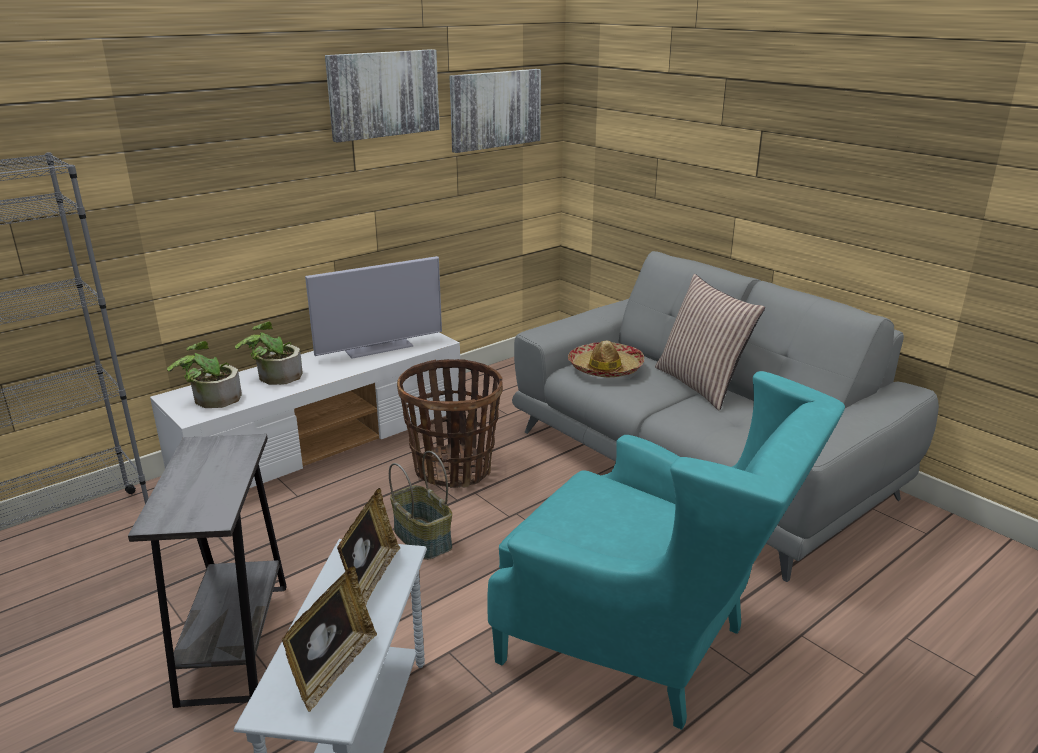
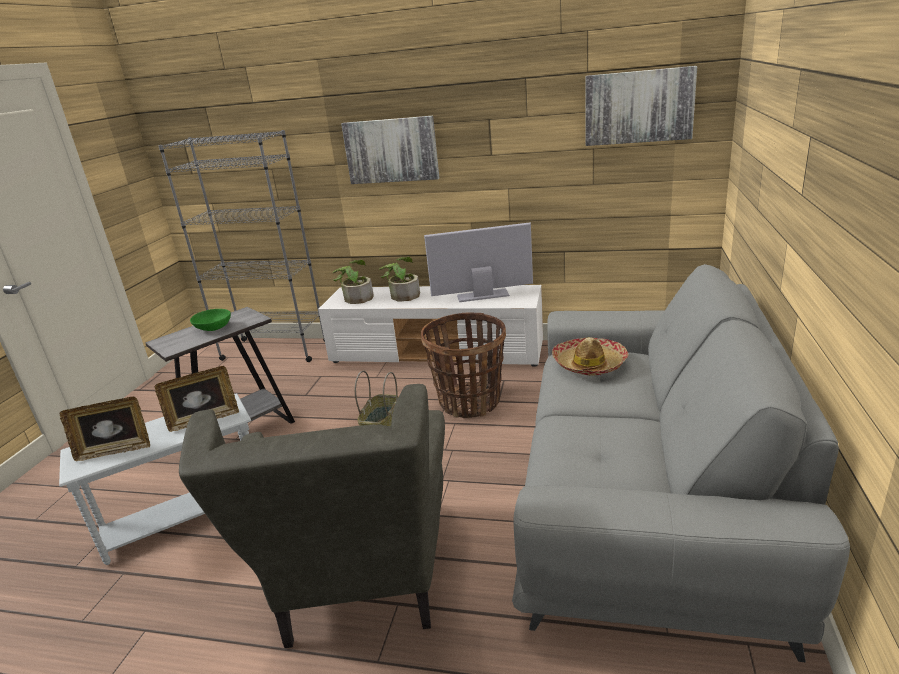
camera: 55 degrees right, 0 degrees up
television [305,256,442,359] -> television turned 150 degrees clockwise [424,222,533,302]
picture [325,49,440,142] -> picture moved to [341,116,439,184]
turquoise armchair [487,371,845,730] -> grey armchair [179,384,445,648]
pillow [655,274,765,411] -> none
none -> green bowl [190,309,231,331]

